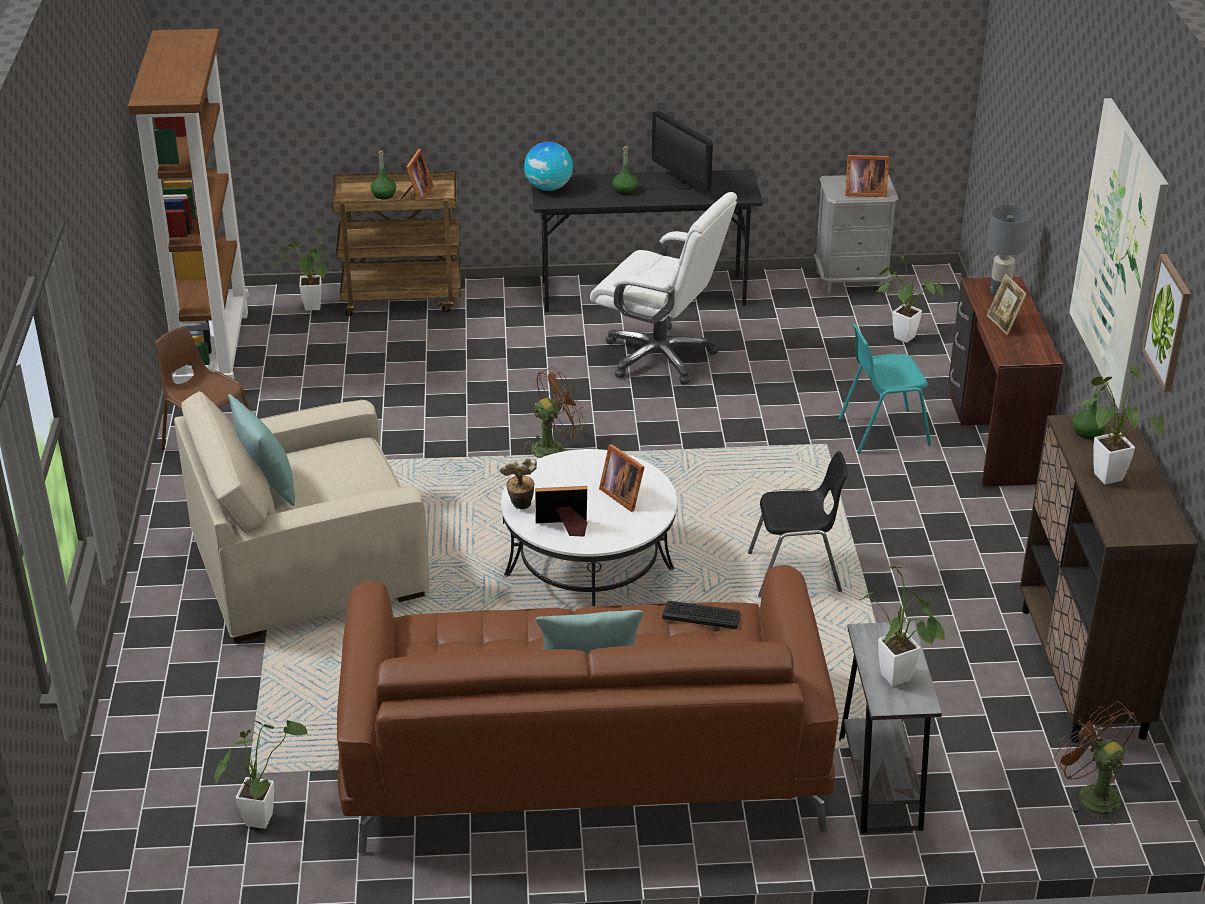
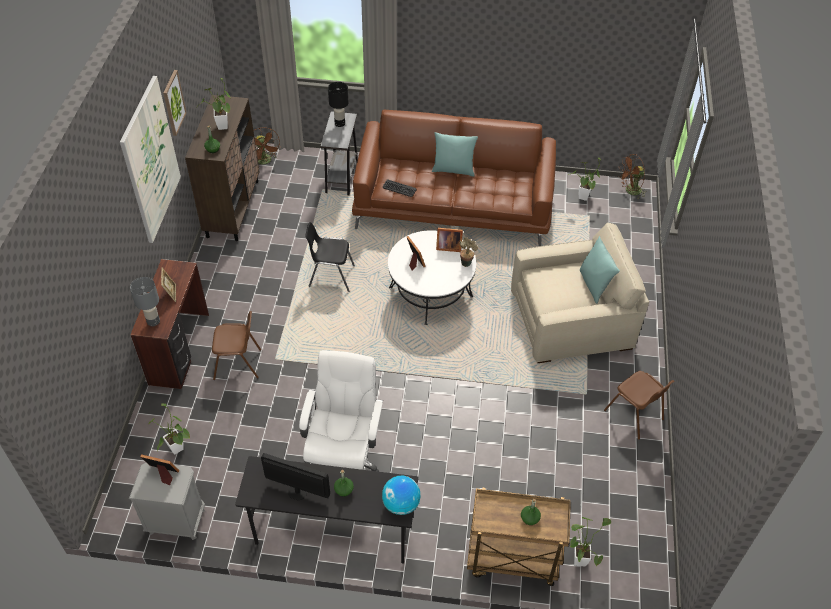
camera: 170 degrees left, 15 degrees up
brown bookcase [128,29,249,384] -> none
picture frame [400,149,433,200] -> none
brown fan [520,367,586,458] -> brown fan moved to [619,154,647,200]
white office chair [590,192,737,385] -> white office chair turned 60 degrees clockwise [299,350,383,472]
monitor [652,111,713,192] -> monitor turned 45 degrees counterclockwise [261,453,330,501]
turquoise chair [839,324,931,453] -> brown chair [212,311,261,380]
potted plant [859,565,945,686] -> black table lamp [328,82,348,127]

